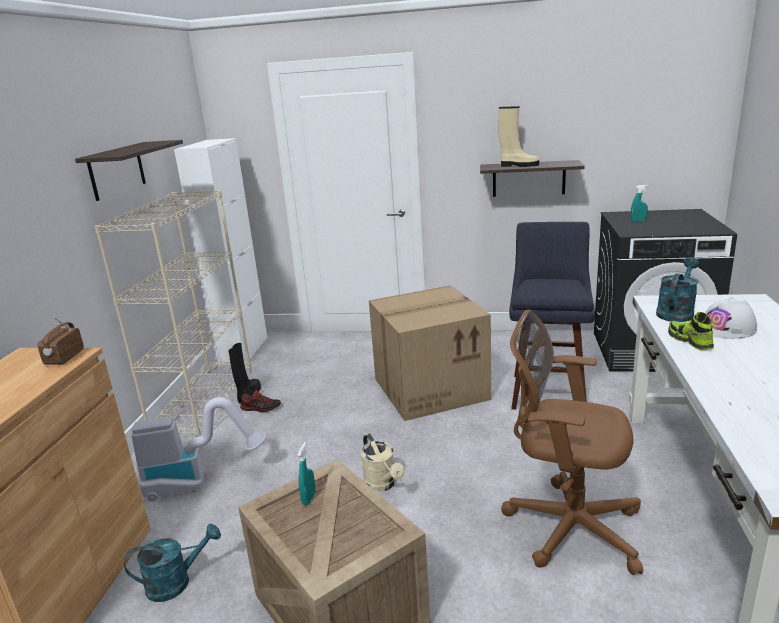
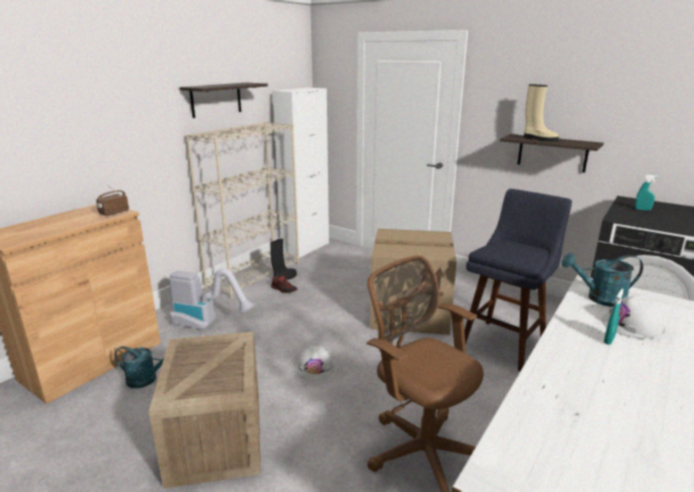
camera: 25 degrees right, 0 degrees up
turquoise spray bottle [297,442,315,506] -> turquoise spray bottle moved to [604,289,624,345]
beige watering can [361,433,405,492] -> white hard hat [297,346,334,380]
turquoise watering can [656,257,699,322] -> turquoise watering can turned 150 degrees counterclockwise [562,253,643,307]
shoe [668,312,714,350] -> none

